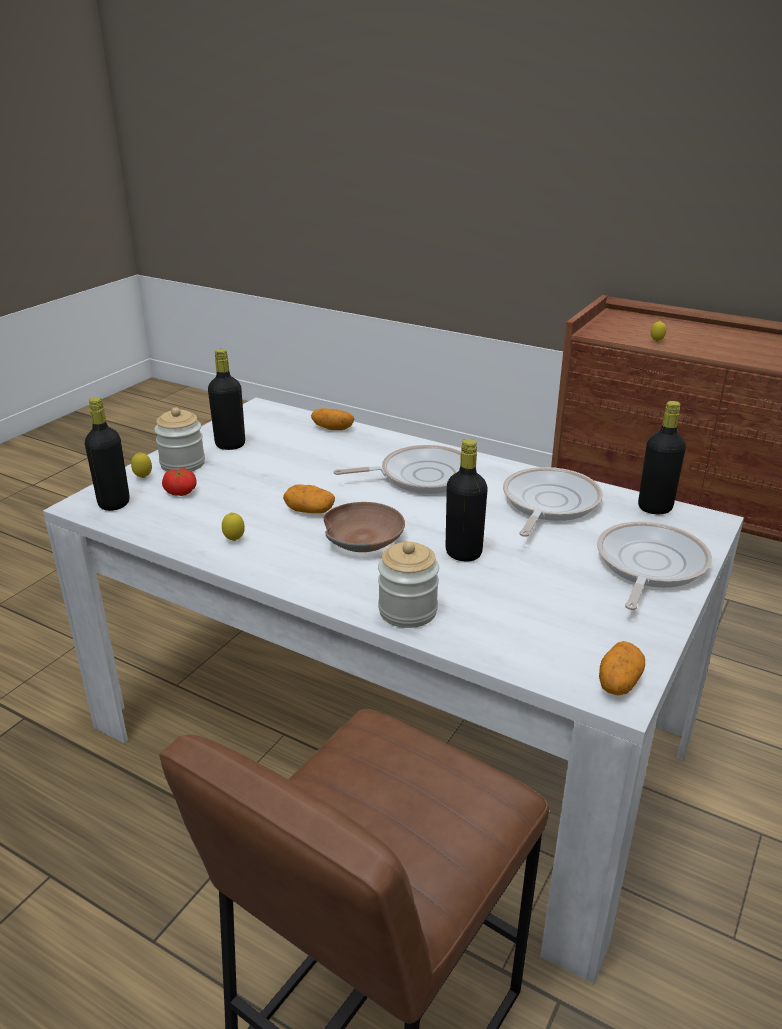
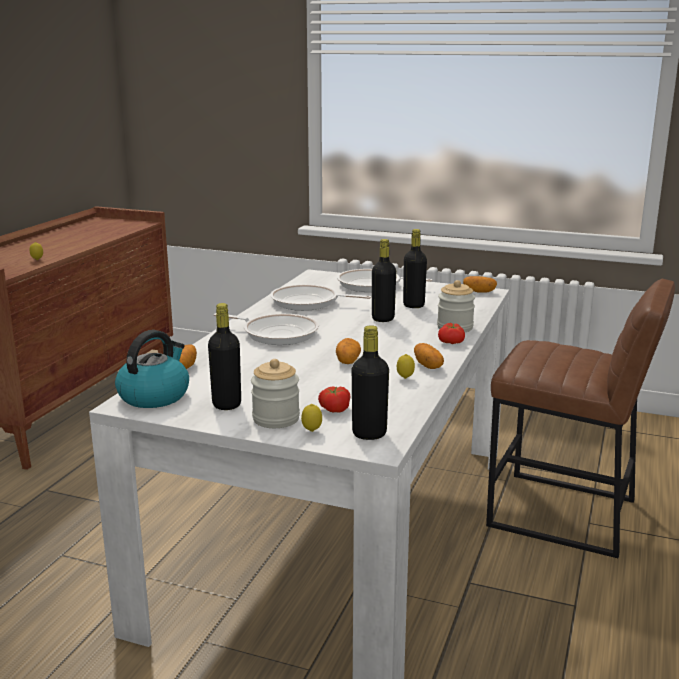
camera: 100 degrees left, 10 degrees down
brown bowl [324,502,405,552] -> none
frying pan [334,445,461,494] -> frying pan turned 135 degrees clockwise [214,313,319,345]
black bottle [638,401,686,514] -> black bottle moved to [403,229,427,308]
none -> kettle [115,330,189,408]
none -> potato [414,343,444,369]
none -> tomato [438,323,465,344]

